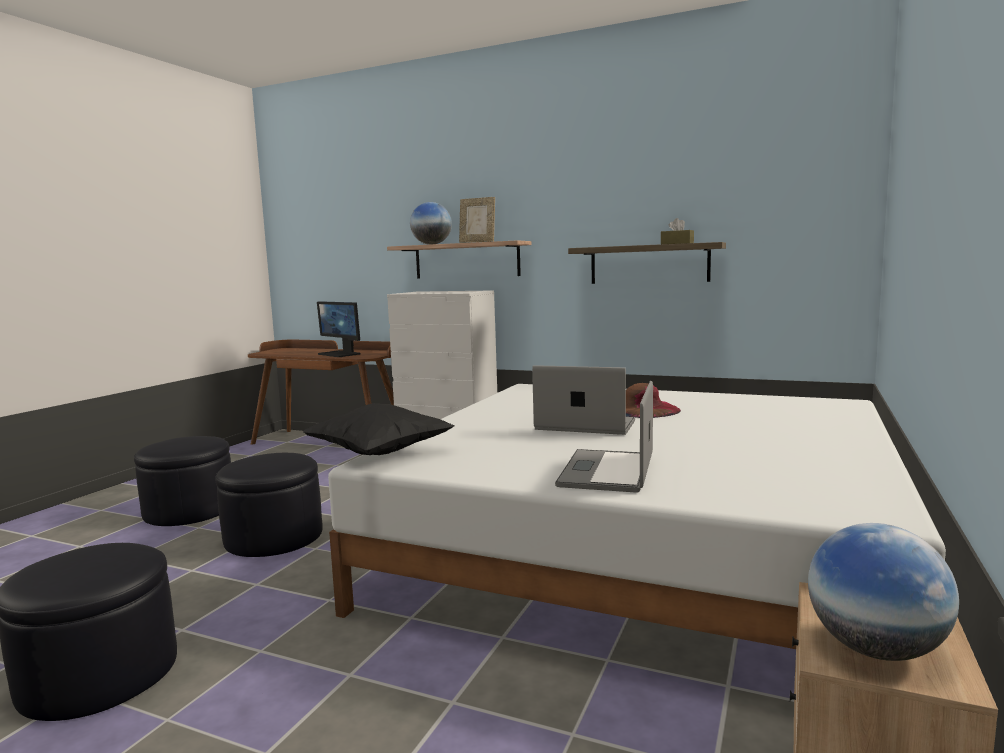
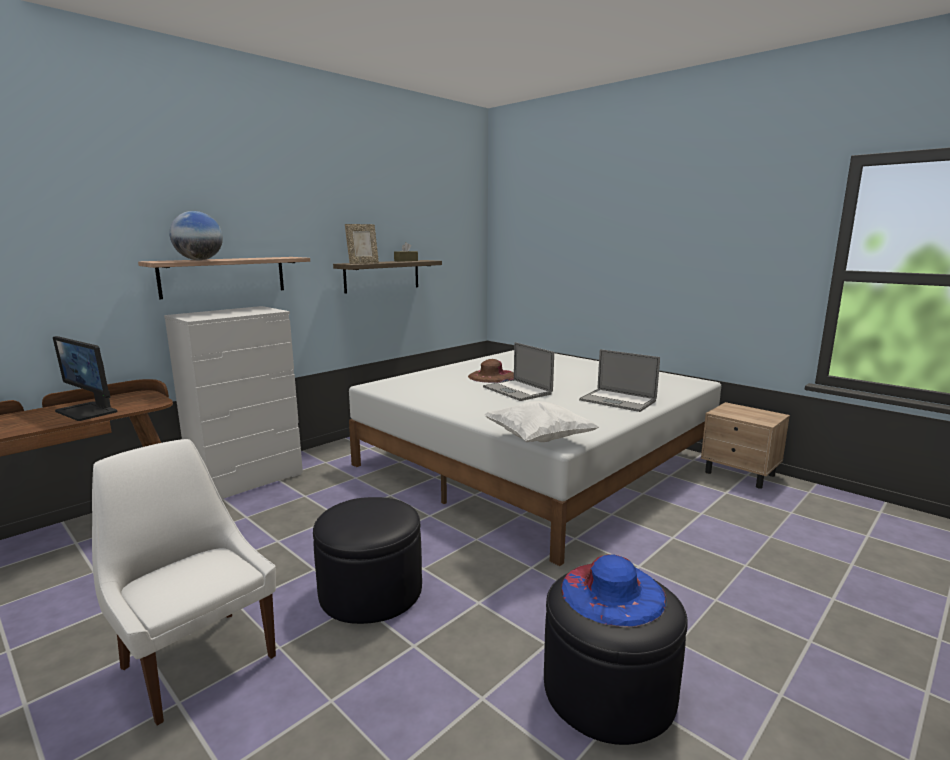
camera: 70 degrees left, 5 degrees up
black ottoman [134,436,231,526] -> white chair [92,439,276,726]
black pillow [304,403,454,455] -> white pillow [484,401,599,442]
monitor [317,301,361,357] -> monitor turned 60 degrees clockwise [53,336,117,421]
picture frame [459,197,495,243] -> picture frame moved to [345,224,379,264]
laptop [532,365,635,435] -> laptop turned 75 degrees counterclockwise [483,342,554,401]
globe [808,523,959,661] -> none
none -> blue hat [561,554,667,627]

